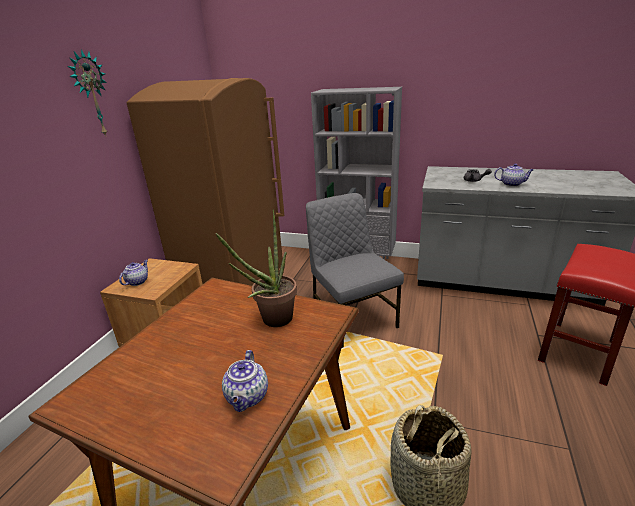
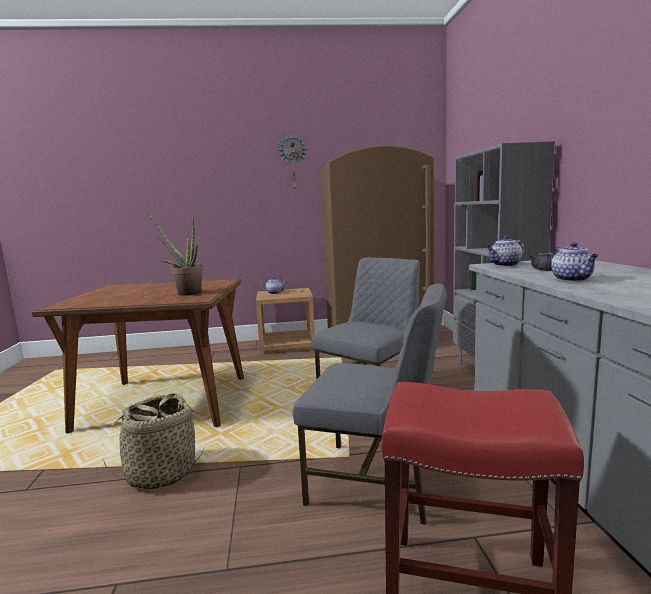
camera: 65 degrees right, 15 degrees down
teapot [222,350,268,412] -> teapot moved to [485,236,526,266]
none -> grey chair [293,283,447,525]

